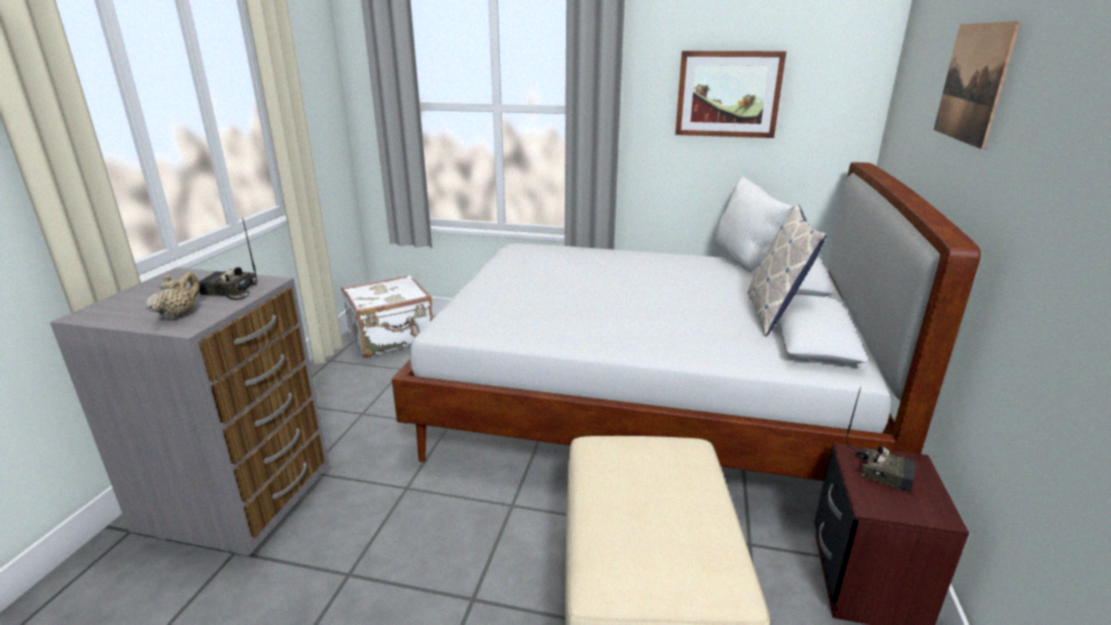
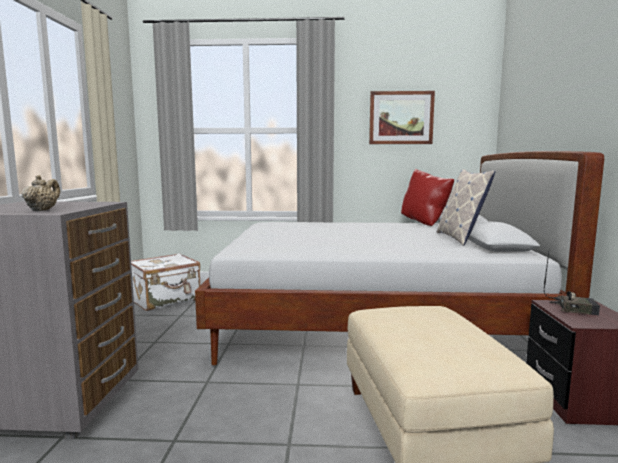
camera: 10 degrees left, 15 degrees down
radio [199,218,257,300] -> none
white pillow [715,176,792,272] -> red pillow [401,168,454,226]
picture [934,21,1021,149] -> none

